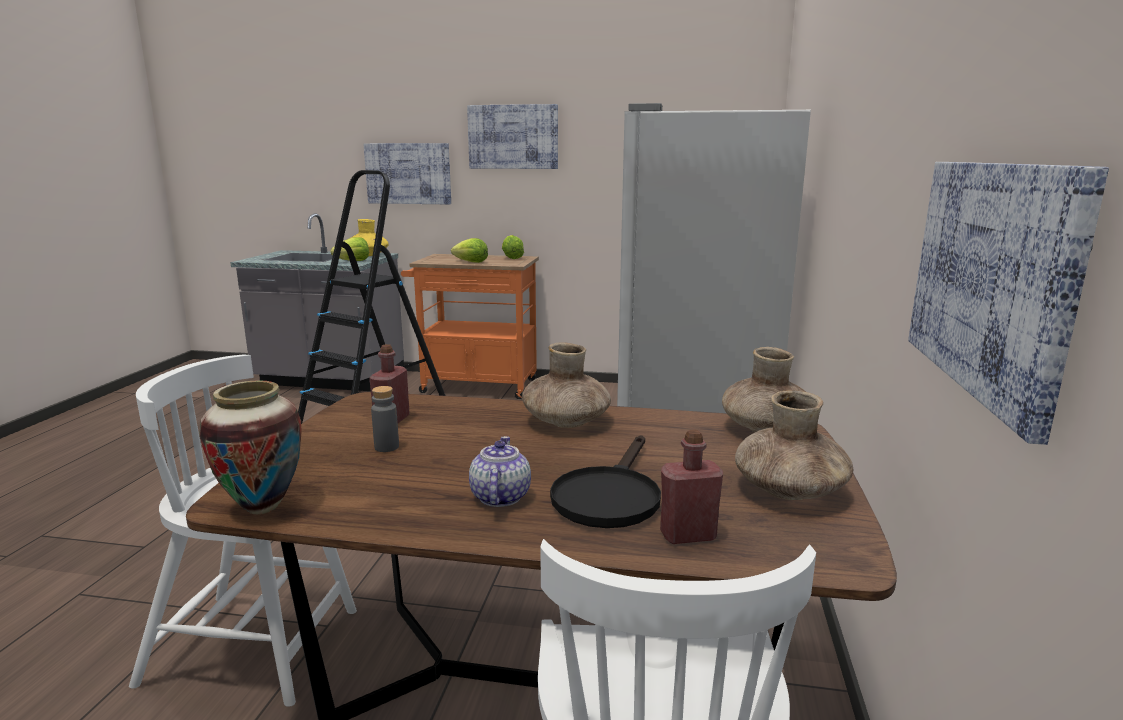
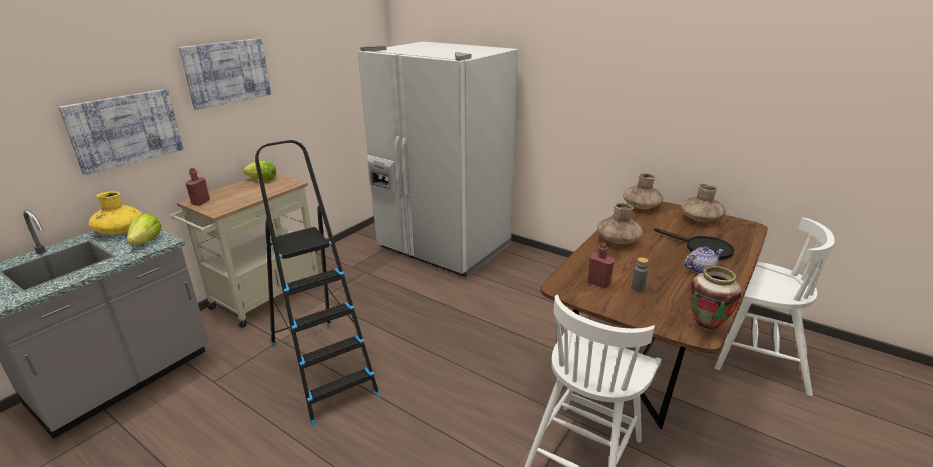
camera: 65 degrees left, 10 degrees up
orange cart [401,254,539,399] -> beige cart [170,173,319,328]
lettuce [451,238,488,263] -> none
teapot [469,436,531,507] -> teapot turned 135 degrees clockwise [684,247,724,274]
red bottle [660,430,723,544] -> red bottle moved to [185,168,210,206]
picture [908,162,1109,445] -> none

